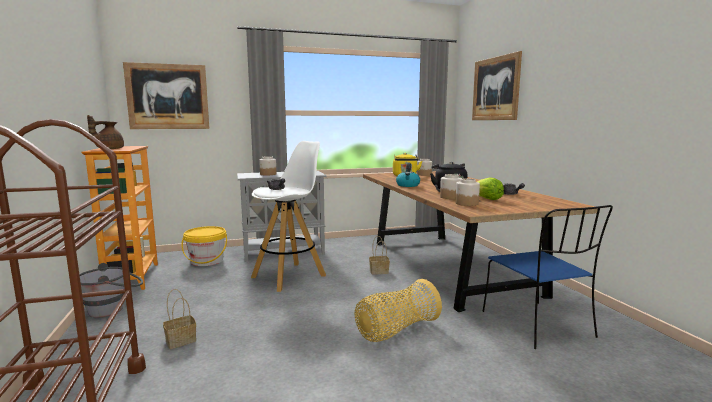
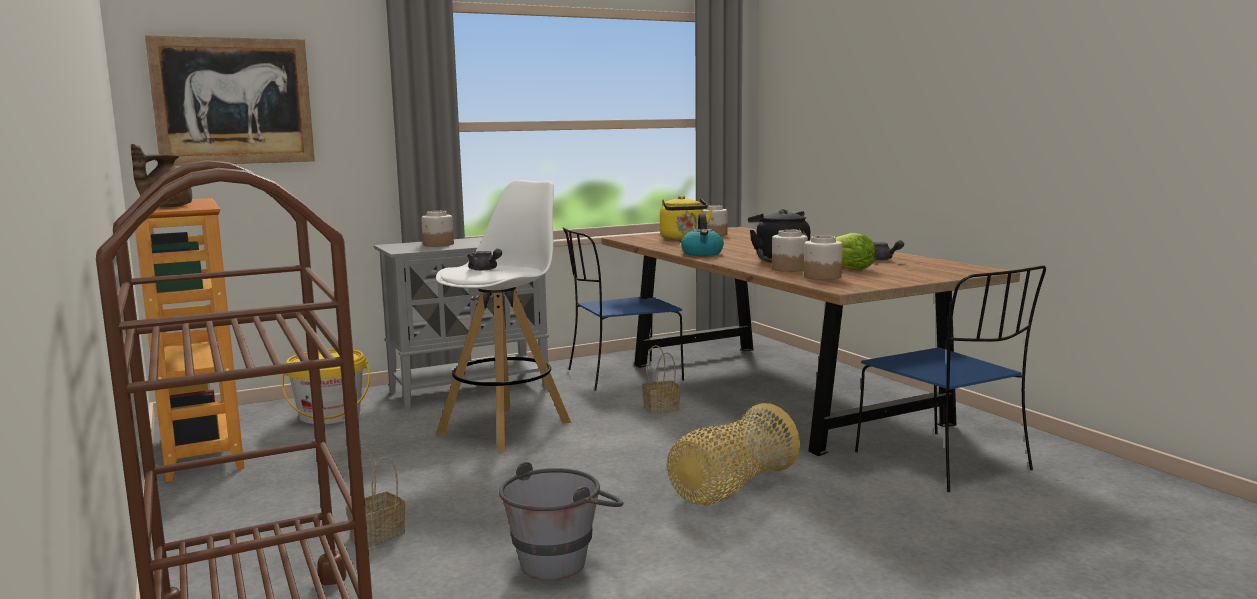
camera: 10 degrees left, 0 degrees up
grey bucket [79,263,143,318] -> grey bucket moved to [499,462,623,580]
picture [472,51,522,120] -> none
none -> blue chair [563,227,684,390]

